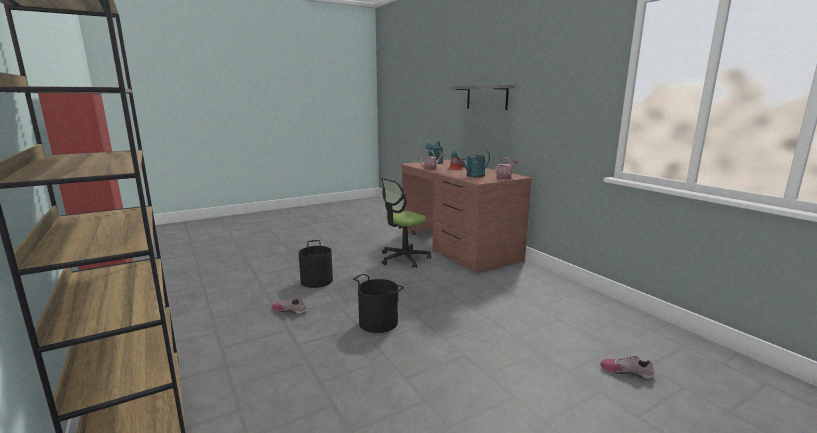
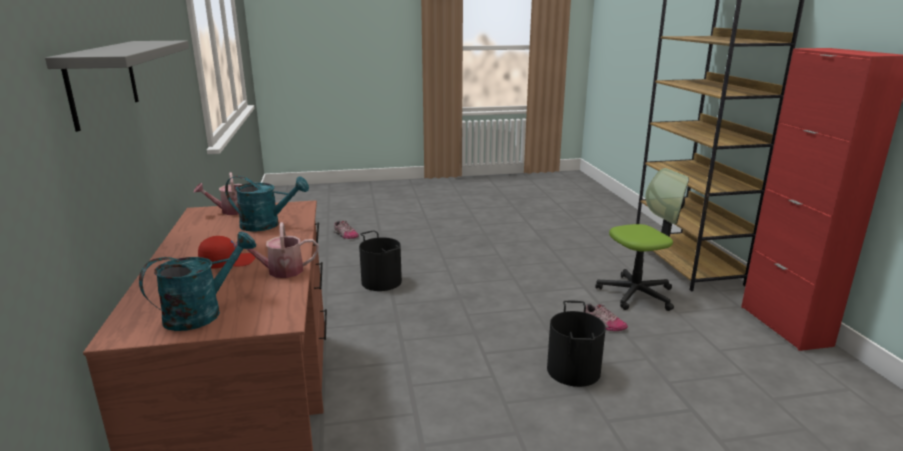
camera: 160 degrees left, 5 degrees up
black bucket [353,274,404,333] -> black bucket moved to [359,230,402,291]
office chair [381,178,431,268] -> office chair moved to [595,168,689,311]

